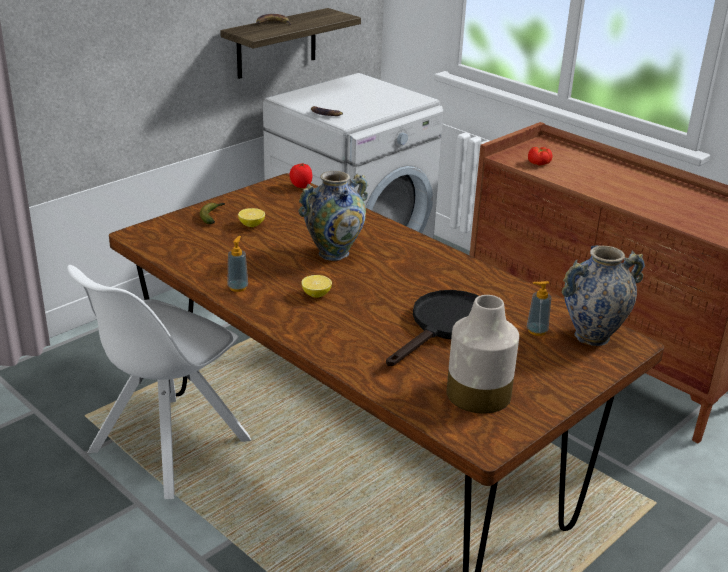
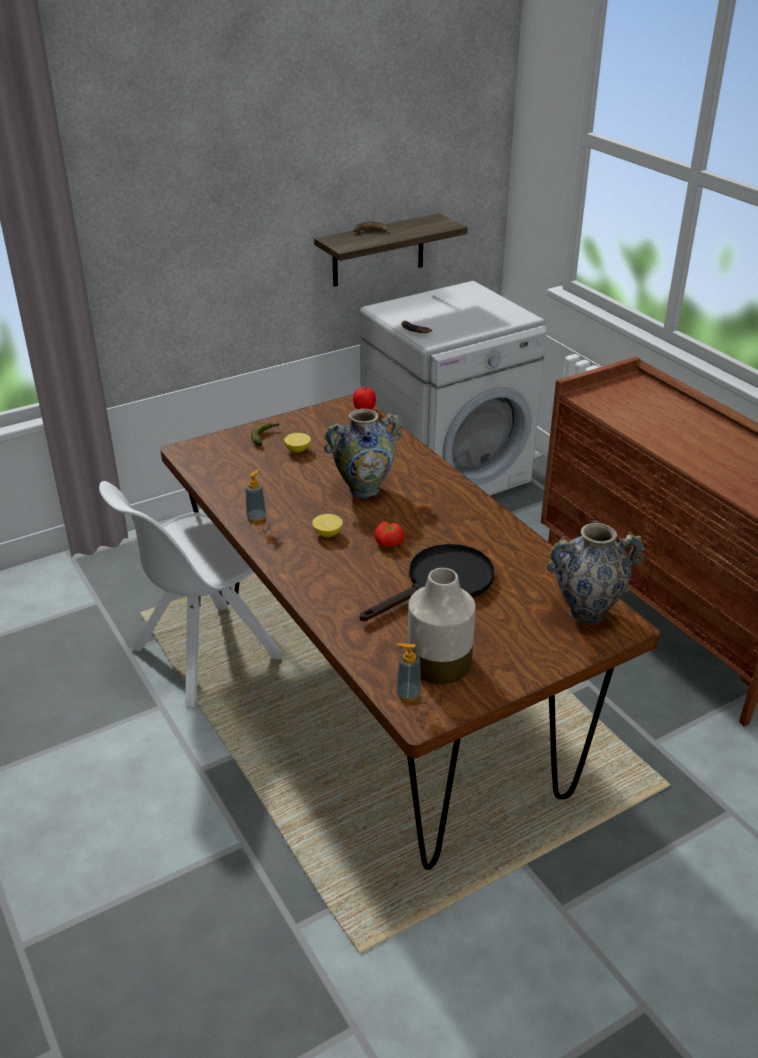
camera: 15 degrees right, 5 degrees up
soap dispenser [527,281,551,336] -> soap dispenser moved to [396,643,421,701]
tomato [528,147,552,166] -> tomato moved to [374,522,405,547]

